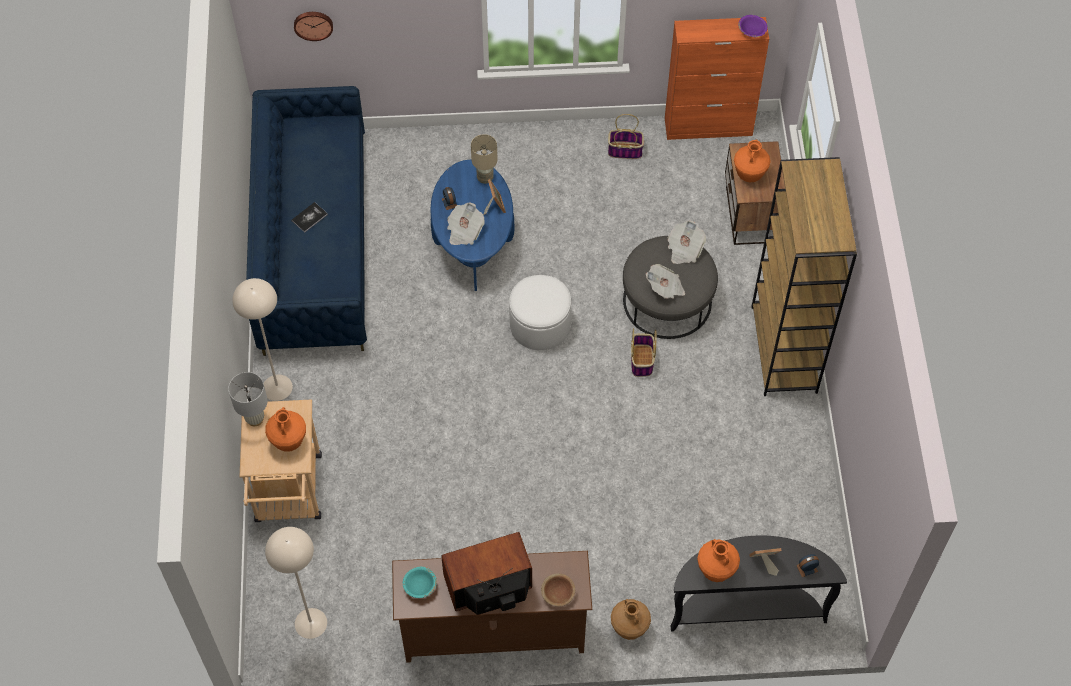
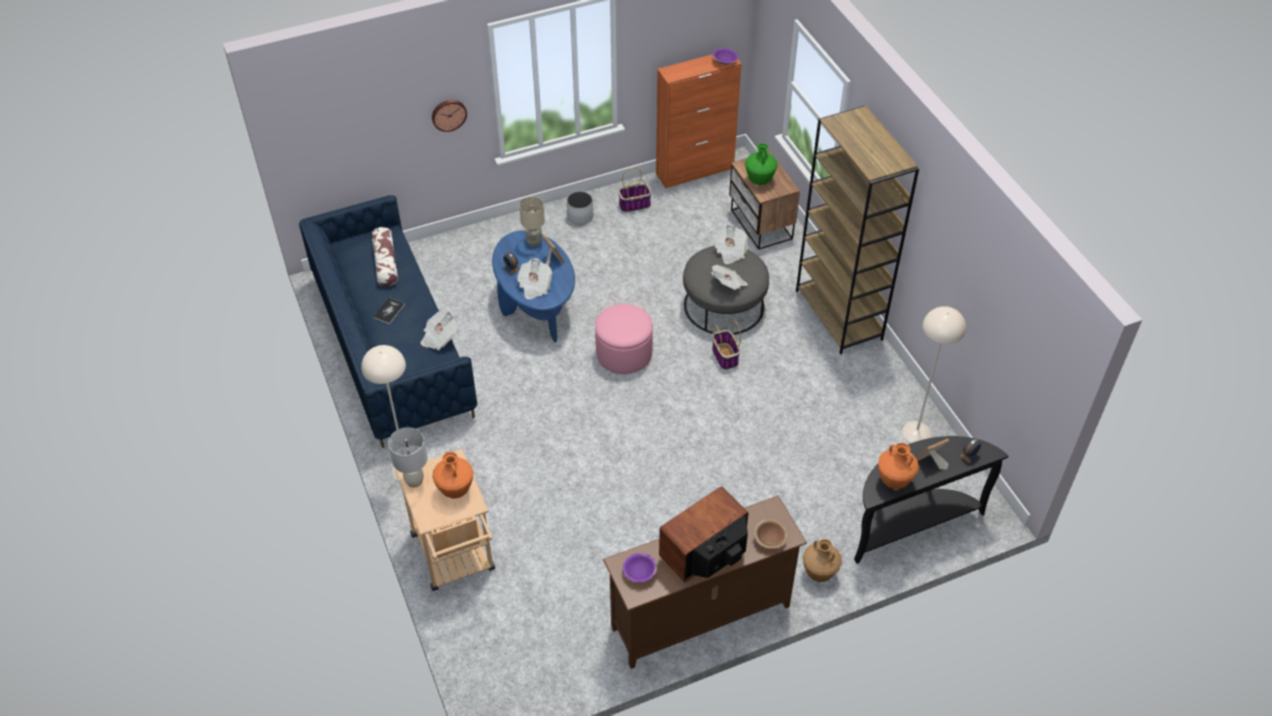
camera: 20 degrees left, 10 degrees down
beige floor lamp [265,527,327,639] -> beige floor lamp moved to [902,306,966,443]
wall clock [294,12,333,41] -> wall clock moved to [432,100,467,132]
turquoise bowl [403,567,437,598] -> purple bowl [623,553,657,582]
white ottoman [509,275,571,350] -> pink ottoman [595,304,653,374]
orange vase [734,140,771,183] -> green vase [745,143,778,185]
none -> pillow [372,227,398,286]
none -> newspaper [421,311,457,350]
none -> white planter [567,191,593,225]

